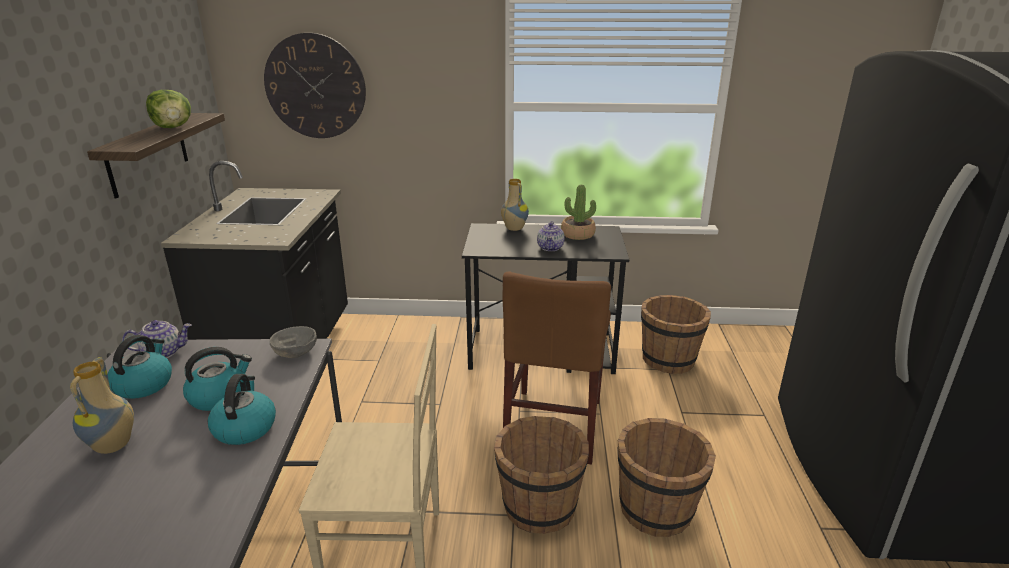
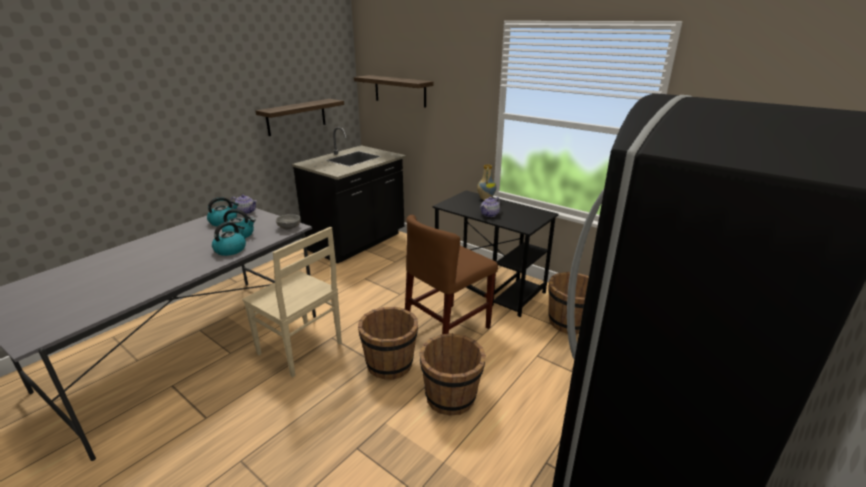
camera: 35 degrees right, 0 degrees up
vase [70,357,134,454] -> none
lettuce [146,90,191,128] -> none
wall clock [264,33,366,138] -> shelf [354,75,434,107]
potted plant [561,185,596,240] -> none

